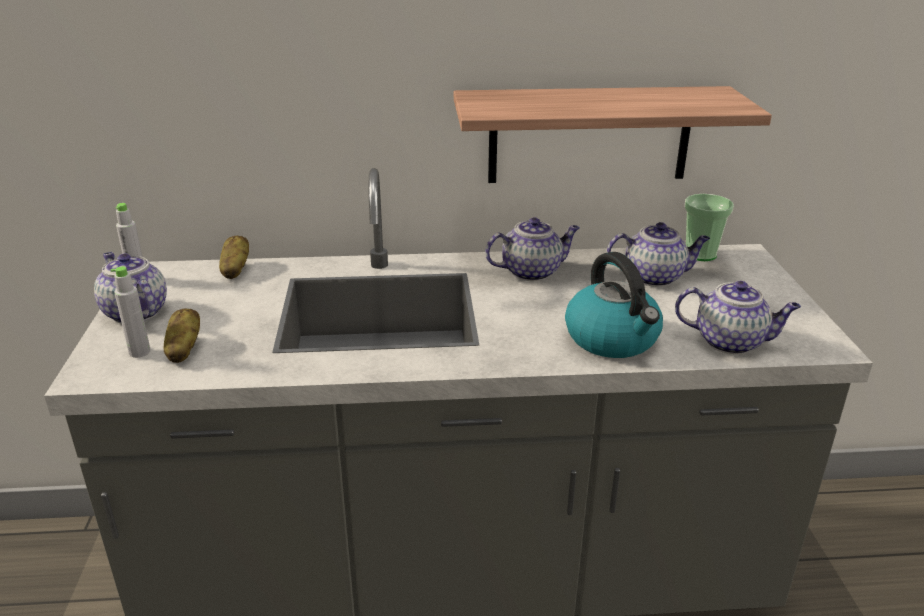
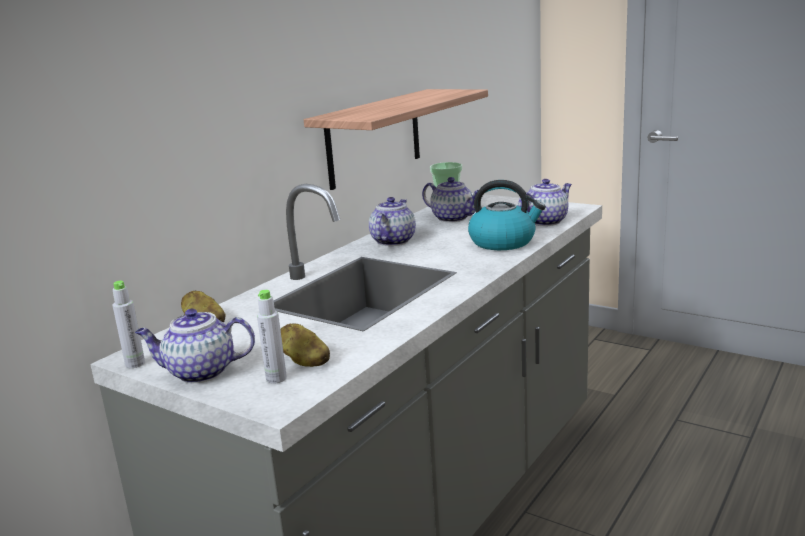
camera: 50 degrees left, 10 degrees down
teapot [607,222,710,287] -> teapot turned 90 degrees clockwise [422,177,478,222]

